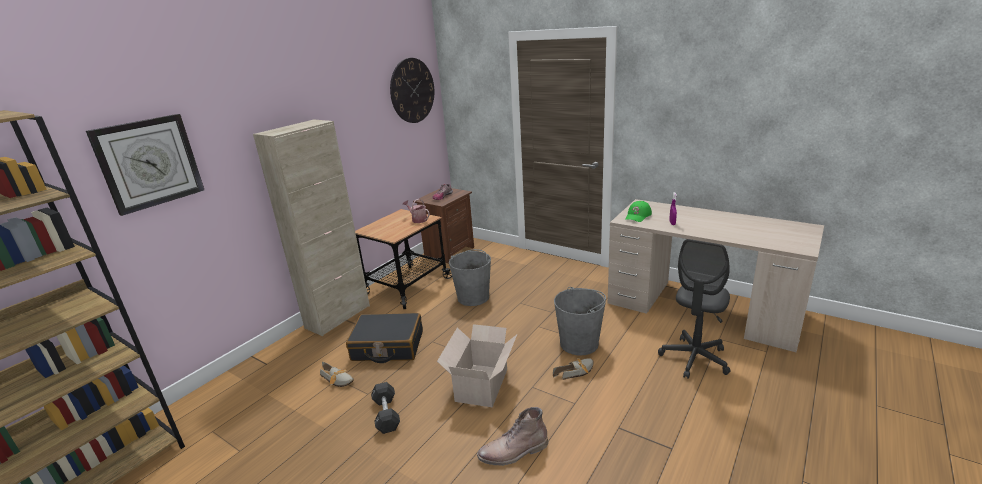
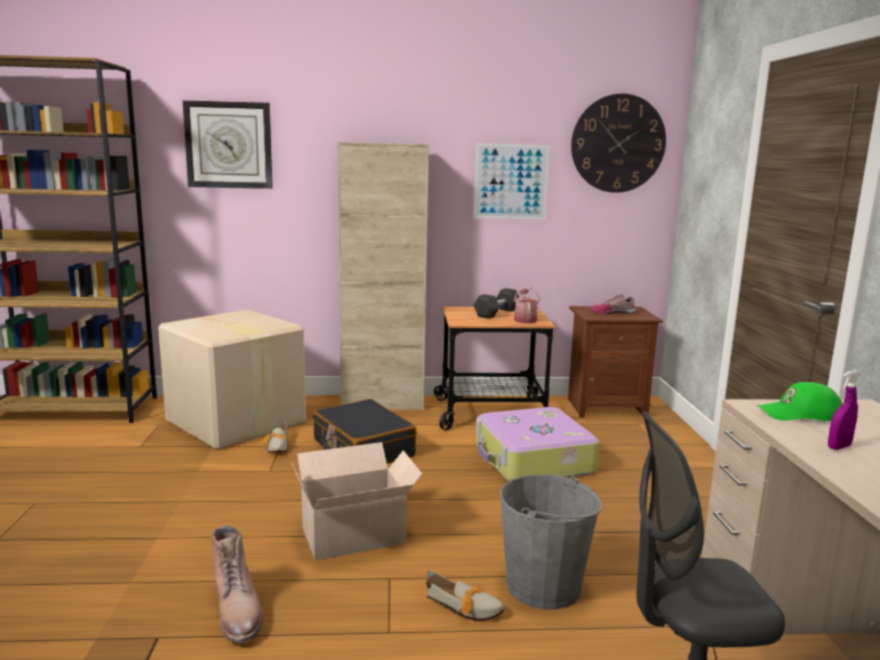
camera: 50 degrees right, 10 degrees down
black dumbbell [371,382,400,434] -> black dumbbell moved to [474,288,520,319]
grey bucket [449,249,491,306] -> suitcase [476,407,599,481]
brown boot [477,407,549,466] -> brown boot turned 150 degrees counterclockwise [212,526,264,643]
none -> cardboard box [158,309,306,450]
none -> picture [474,143,550,219]

